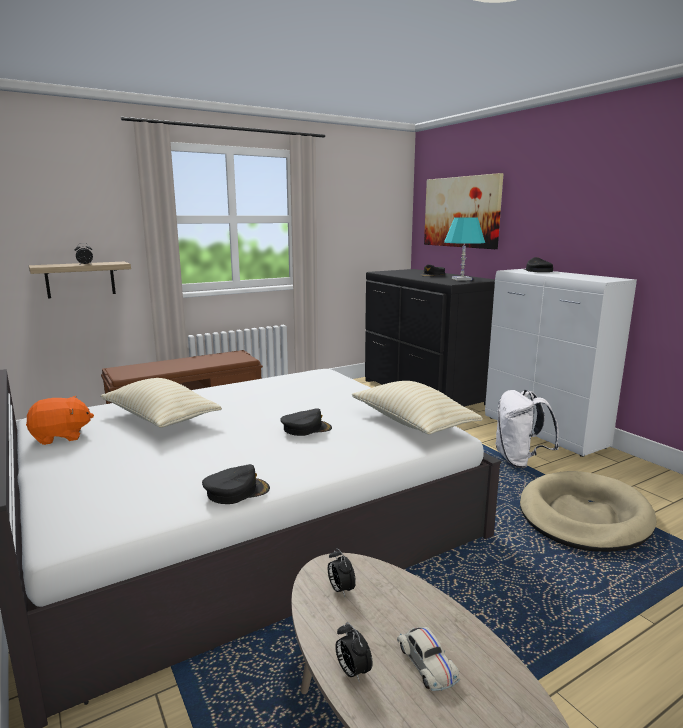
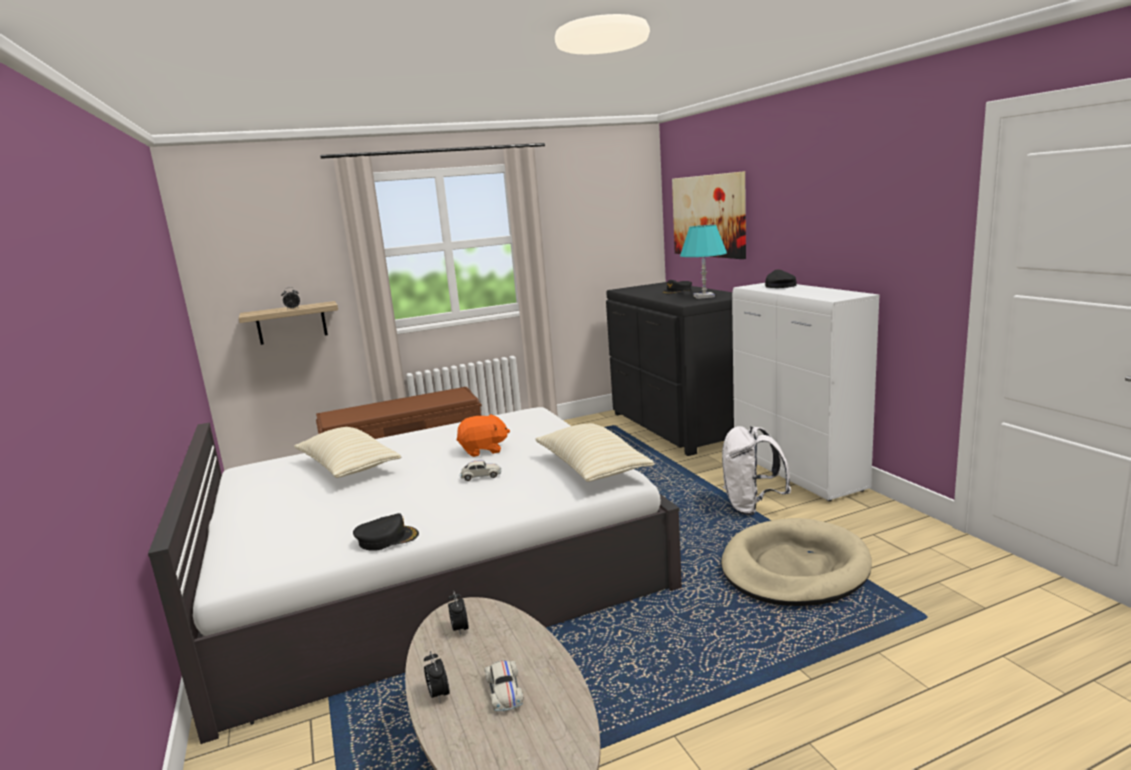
camera: 10 degrees right, 0 degrees up
orange plush toy [26,396,94,445] -> orange plush toy moved to [456,414,510,457]
black cap [280,408,332,436] -> white toy car [460,460,501,481]

